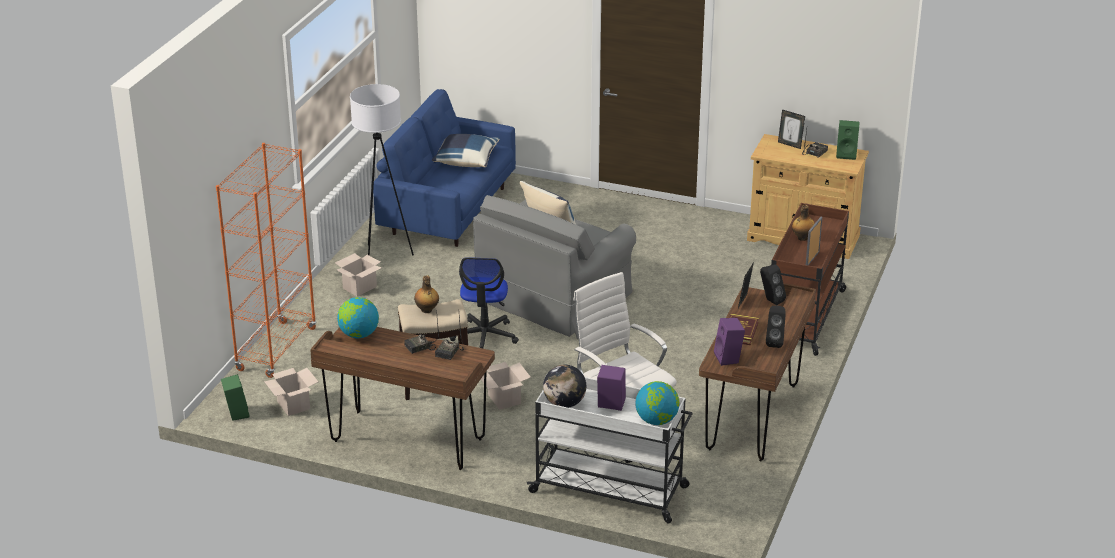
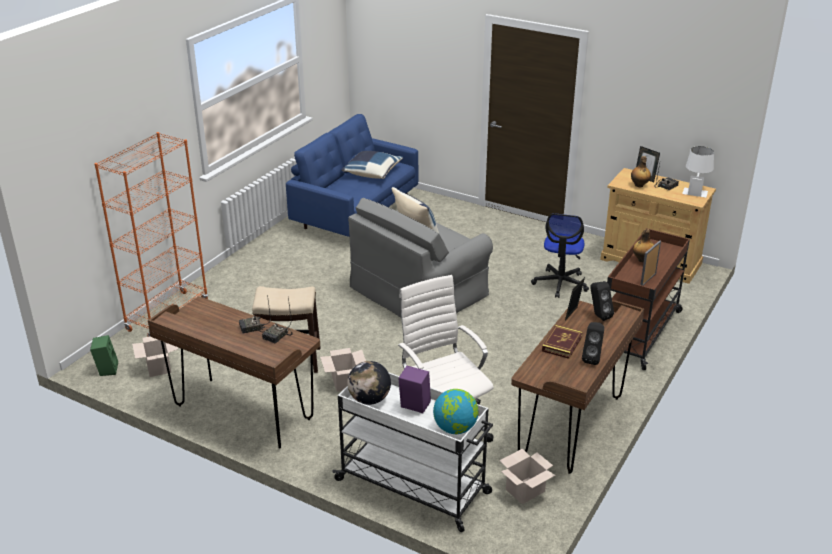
camera: 10 degrees right, 0 degrees up
cardboard box [335,253,382,297] -> cardboard box moved to [499,449,555,504]
globe [337,297,379,338] -> none
white floor lamp [350,84,414,256] -> none
bottle [414,275,439,313] -> bottle moved to [631,156,651,187]
office chair [449,257,519,348] -> office chair moved to [531,213,589,298]
purple speaker [714,318,745,366] -> none
green speaker [836,120,860,160] -> white table lamp [682,146,714,198]

